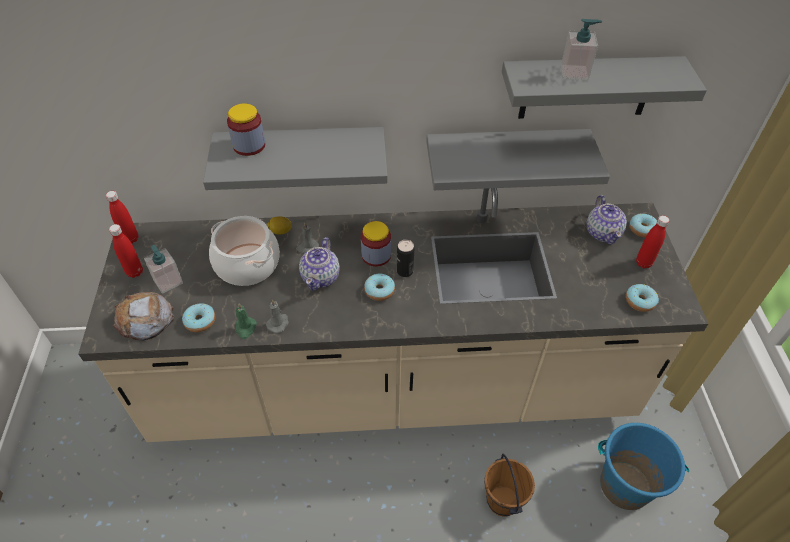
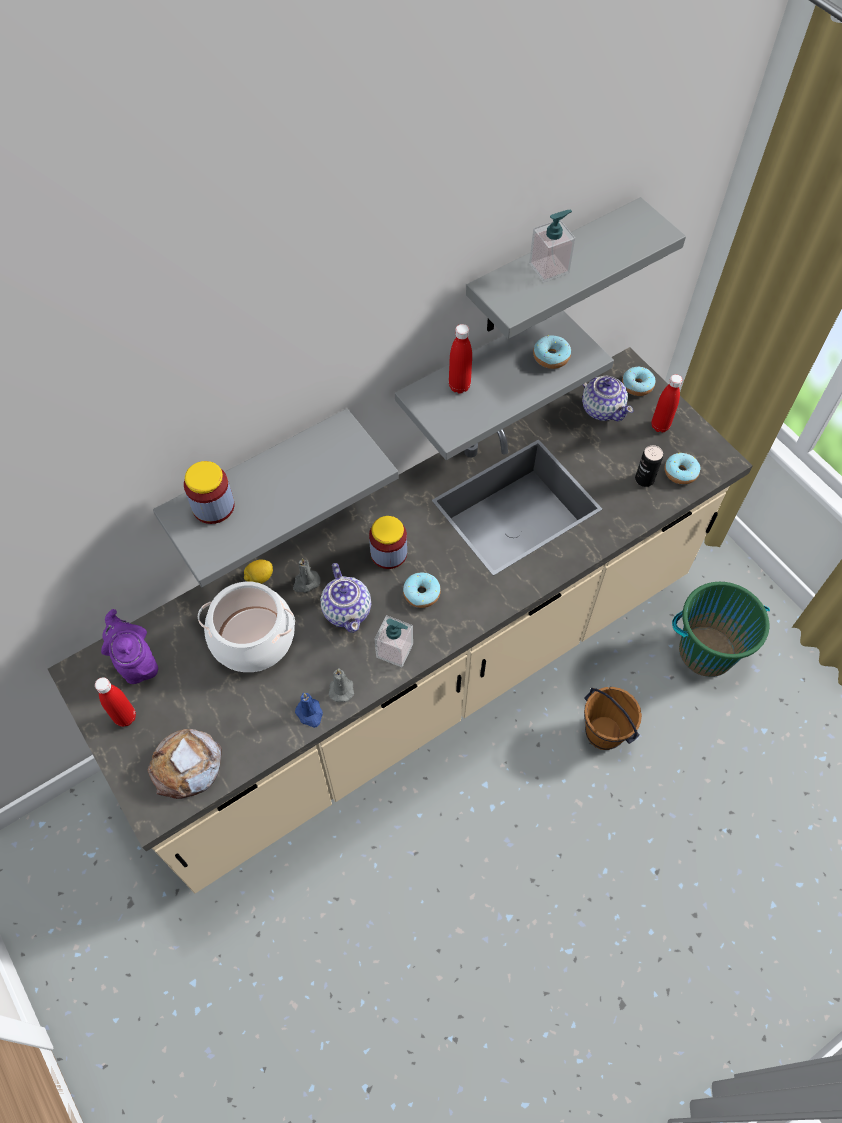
camera: 30 degrees left, 10 degrees up
red bottle [106,191,138,243] -> red bottle moved to [449,324,472,394]
soap dispenser [144,245,183,294] -> soap dispenser moved to [375,615,413,667]
donut [182,303,215,332] -> donut moved to [533,335,571,369]
green candle [235,303,257,339] -> blue candle [295,693,323,728]
can [397,240,414,277] -> can moved to [635,445,663,487]
blue bucket [598,423,689,510] -> green bucket [672,582,770,677]
none -> purple teapot [101,609,158,684]

